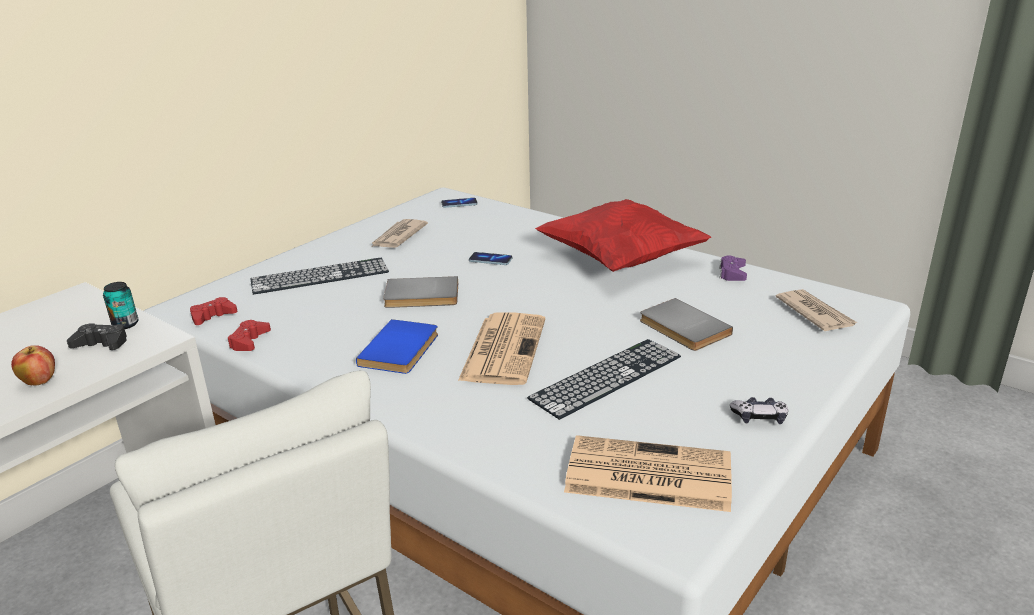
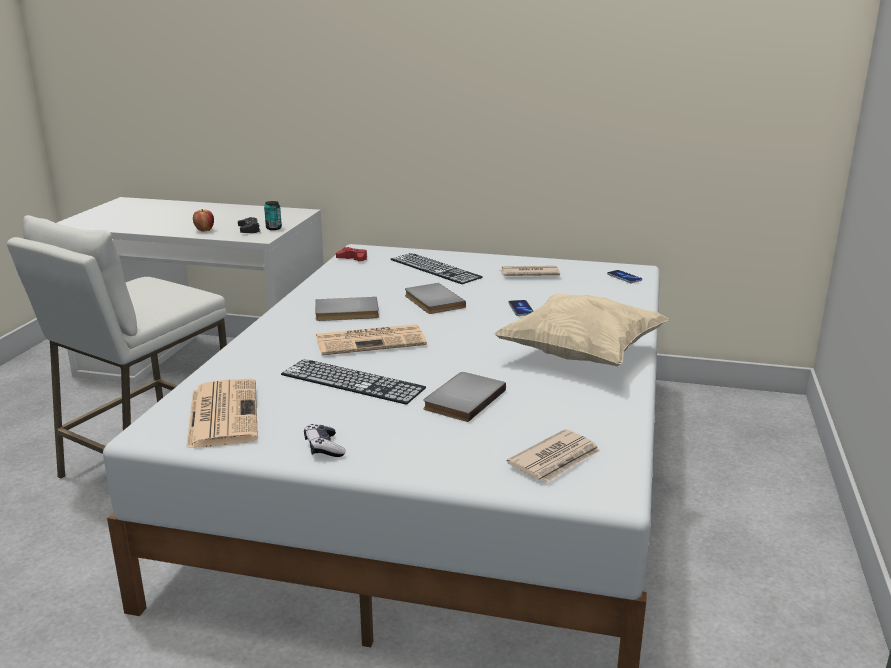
camera: 65 degrees right, 5 degrees down
red game controller [228,320,271,351] -> none
blue book [356,319,438,374] -> grey book [315,297,379,321]
red pillow [535,199,711,272] -> beige pillow [494,294,669,366]
purple game controller [719,255,747,281] -> none

